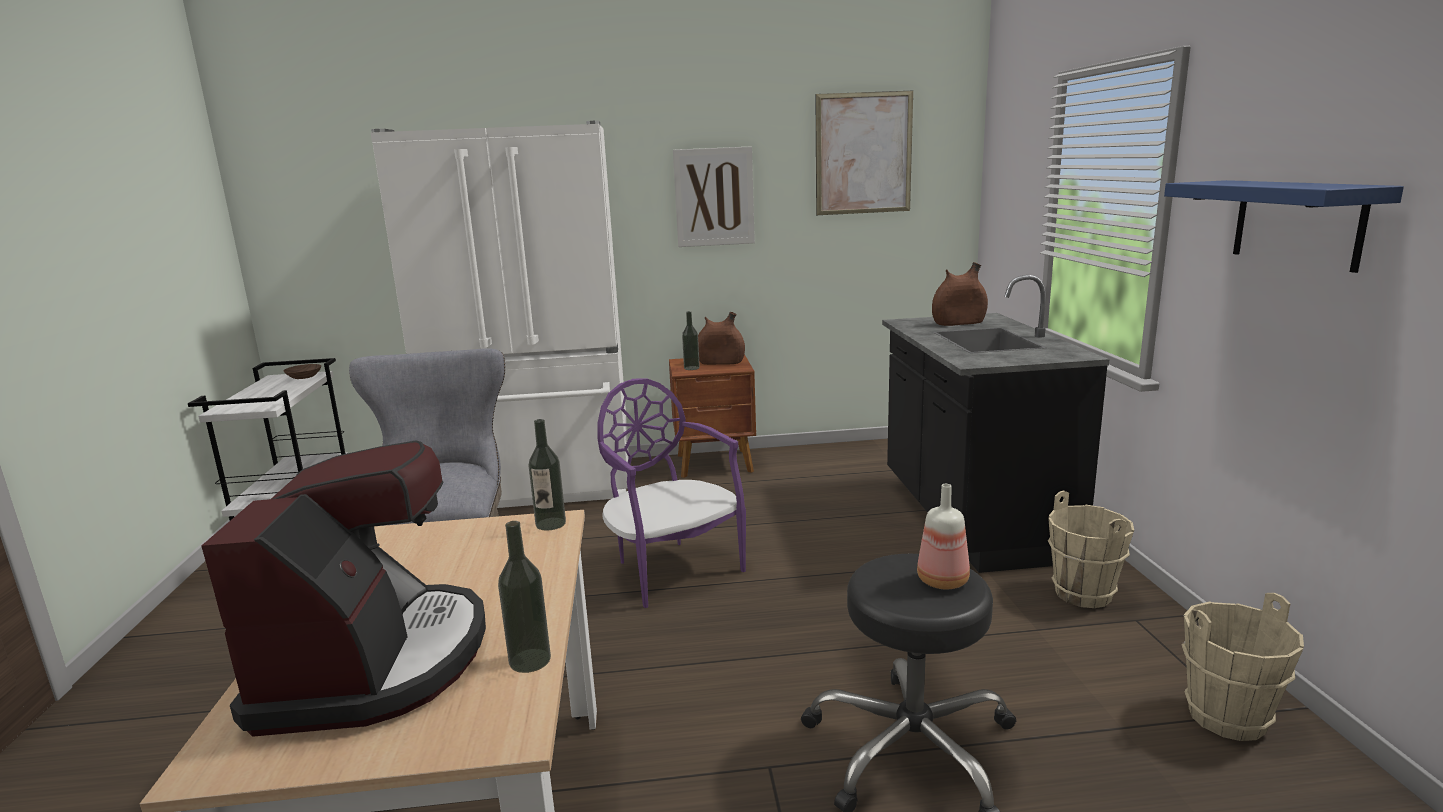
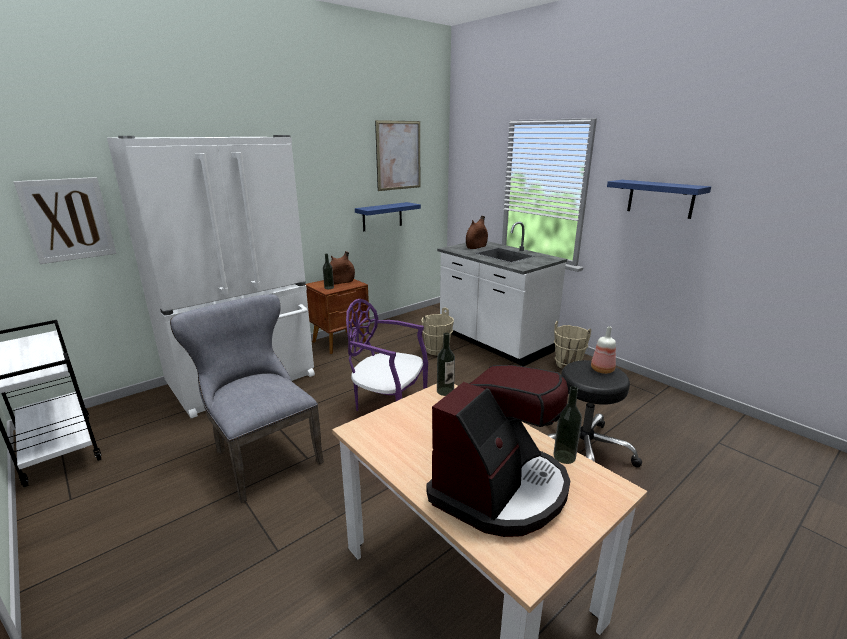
camera: 35 degrees left, 5 degrees up
coffee machine [201,440,486,737] -> coffee machine turned 75 degrees clockwise [426,365,570,537]
brown bowl [284,364,321,379] -> none
picture [673,146,755,247] -> picture moved to [13,177,117,264]
black counter [882,275,1110,573] -> white counter [437,222,567,367]
beige bucket [1182,593,1304,741] -> beige bucket moved to [421,307,454,356]
none -> blue shelf [355,202,421,231]

